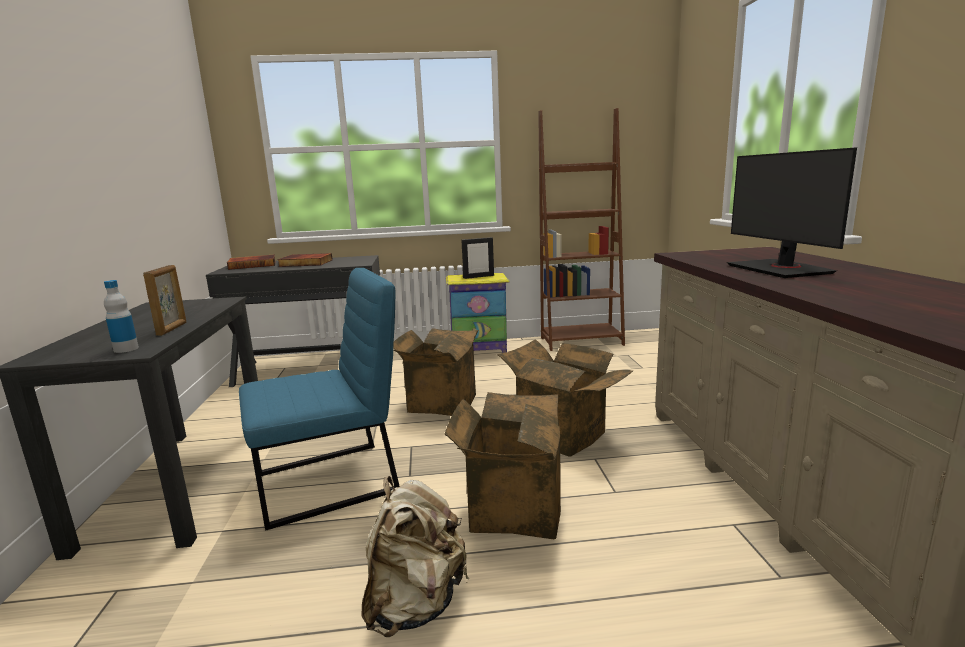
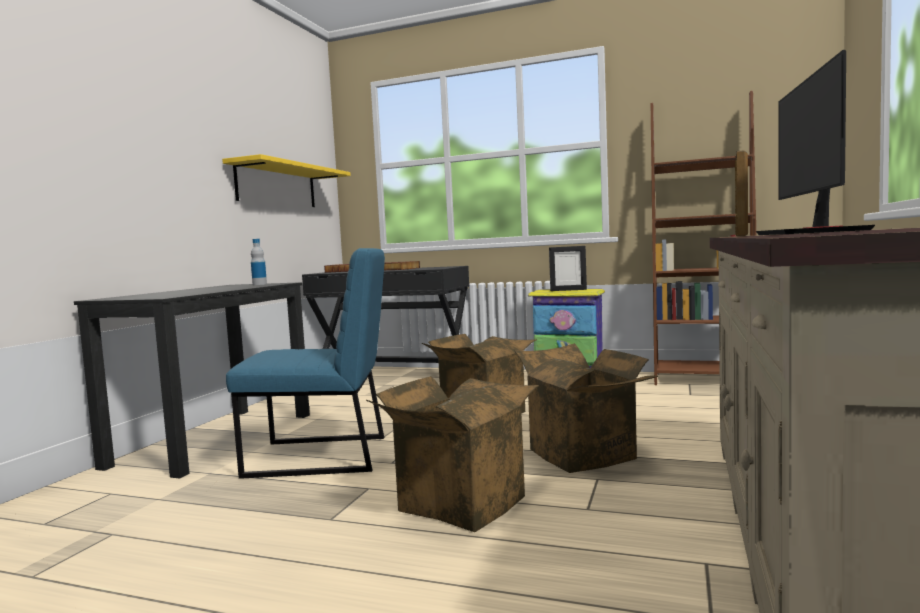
camera: 25 degrees right, 10 degrees down
bottle [104,280,139,353] -> bottle moved to [251,239,267,285]
picture frame [143,265,186,336] -> picture frame moved to [735,151,748,236]
beige backpack [362,476,469,637] -> none
none -> yellow shelf [222,154,351,207]

